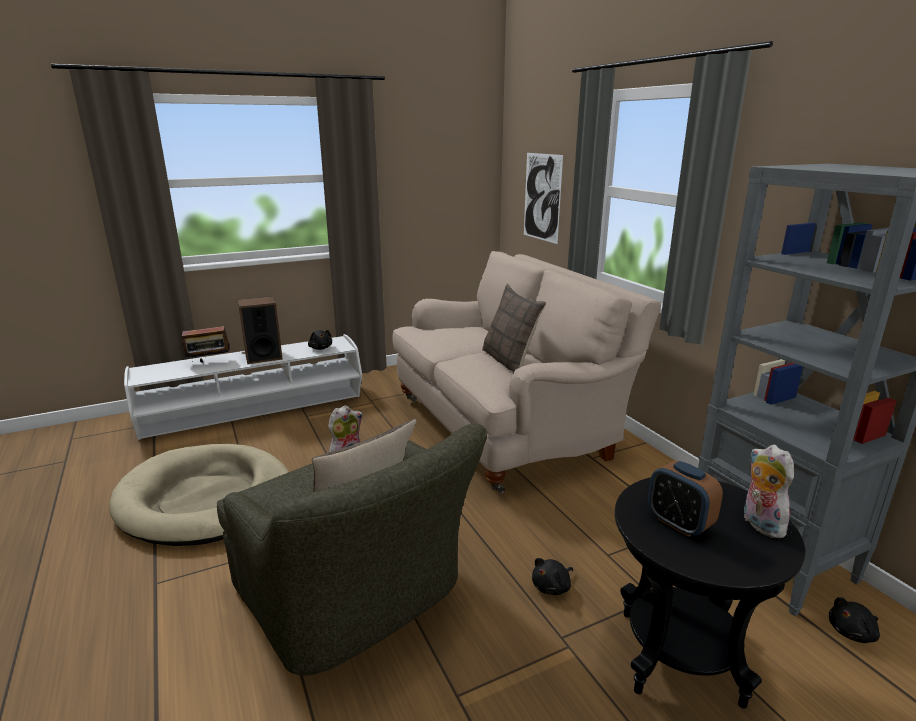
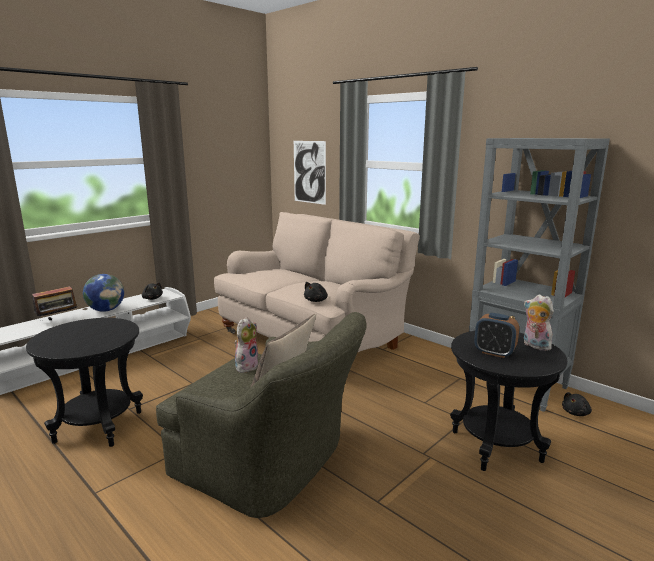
camera: 20 degrees left, 5 degrees down
beige dog bed [109,444,289,546] -> black side table [26,318,143,447]
speaker [238,296,283,364] -> globe [83,274,124,312]
pillow [482,284,546,372] -> none
black plush toy [532,558,573,595] -> black plush toy moved to [304,282,328,302]

